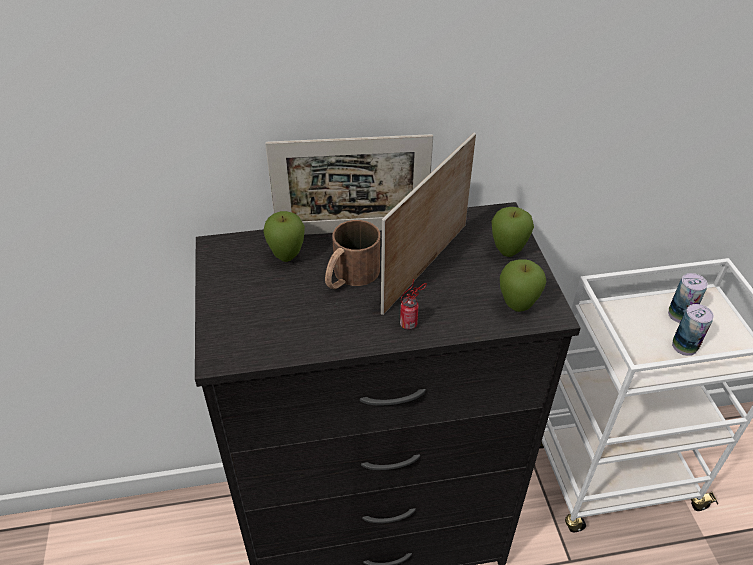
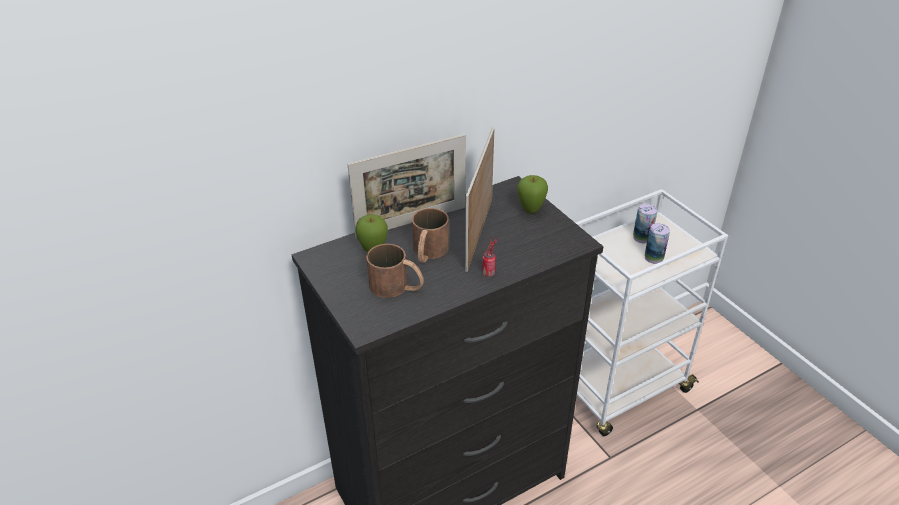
camera: 20 degrees left, 5 degrees down
apple [500,259,546,312] -> none
none -> brown mug [366,244,424,298]

